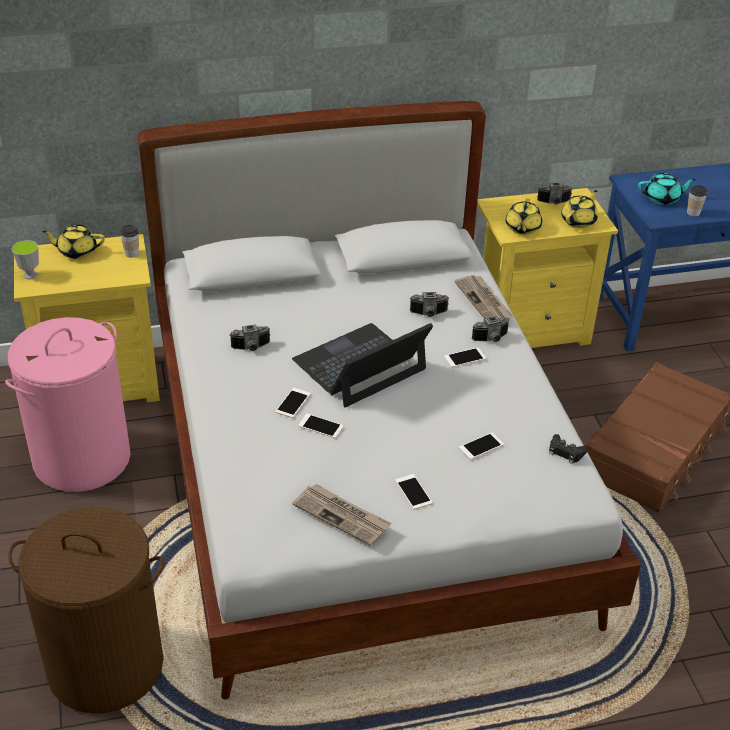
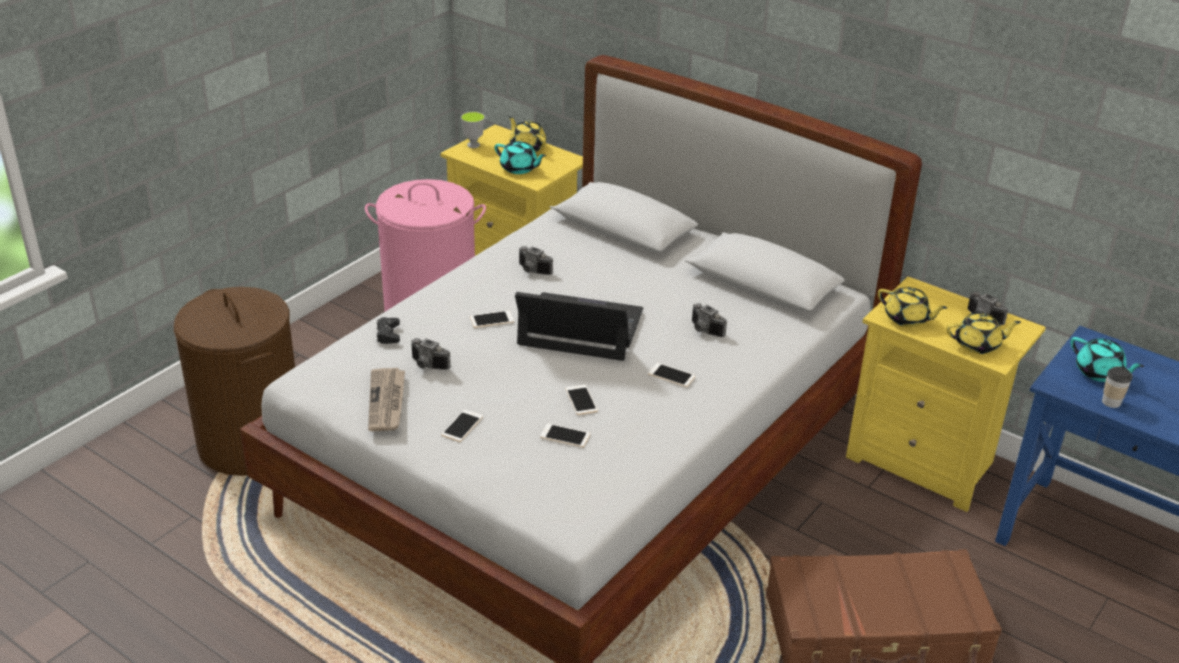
camera: 50 degrees right, 5 degrees down
cup [120,225,139,258] -> none
phone [298,414,344,438] -> phone moved to [565,385,598,415]
newspaper [454,275,513,319] -> none
camera [472,316,509,342] -> camera moved to [411,338,451,370]
yellow teapot [506,198,542,234] -> yellow teapot turned 120 degrees counterclockwise [878,287,947,327]
black game controller [549,434,587,464] -> black game controller moved to [377,317,400,344]
none -> turquoise teapot [495,141,546,174]

